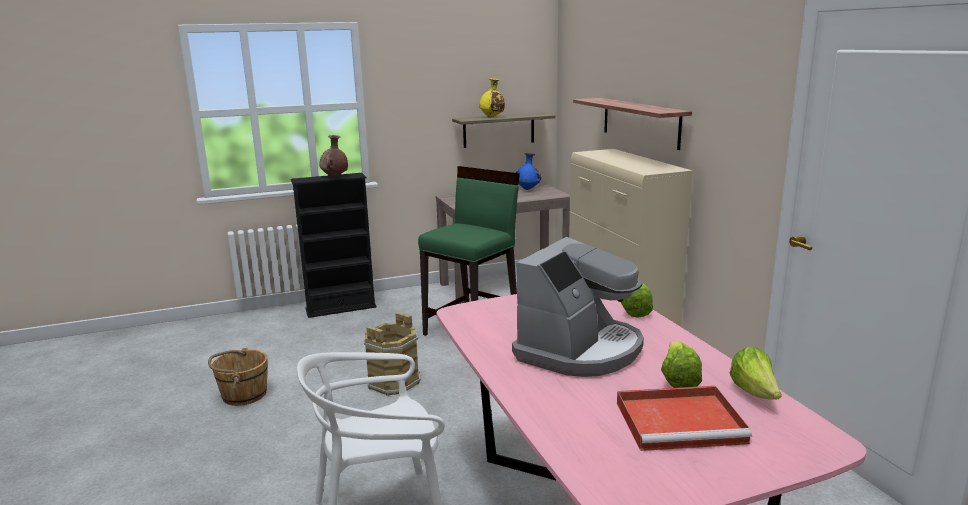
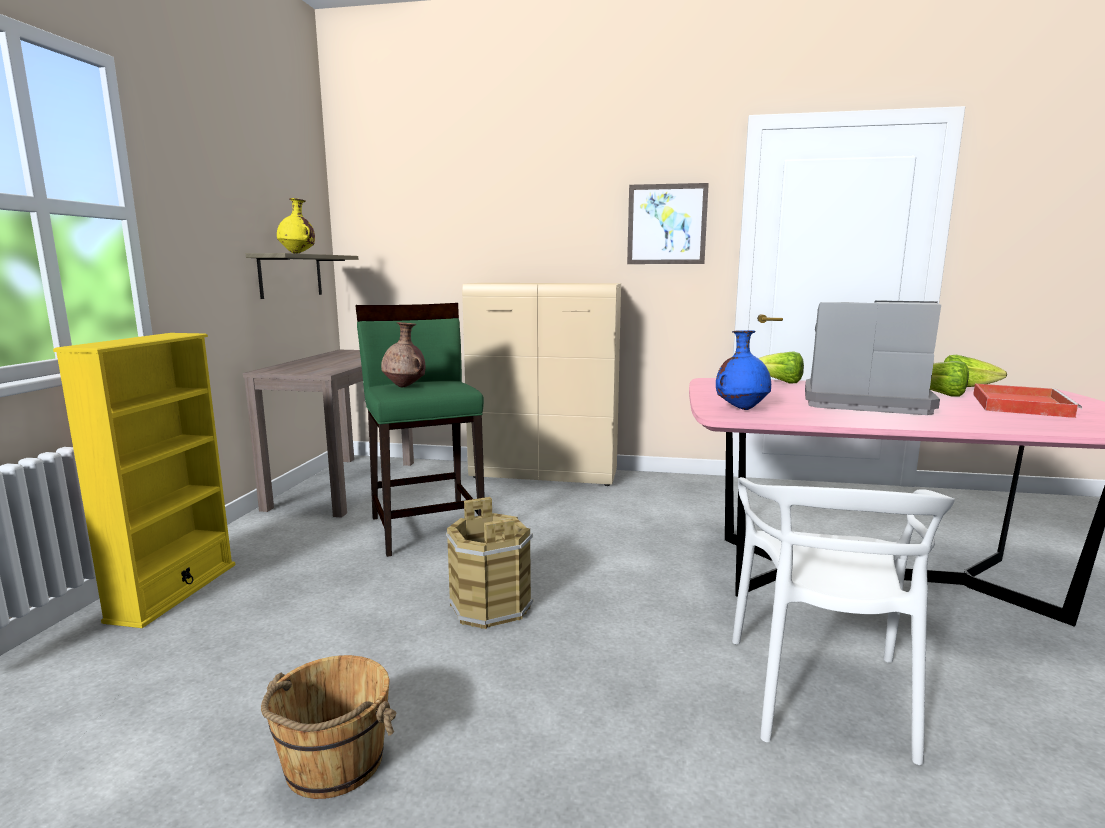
camera: 60 degrees left, 5 degrees down
black bookcase [291,173,377,318] -> yellow bookcase [53,333,236,628]
brown vase [320,135,348,177] -> brown vase moved to [381,322,425,388]
coffee machine [512,237,644,377] -> coffee machine turned 45 degrees counterclockwise [805,300,941,415]
blue vase [516,153,542,190] -> blue vase moved to [716,330,771,410]
shelf [573,98,692,150] -> none
none -> picture [627,183,709,264]

